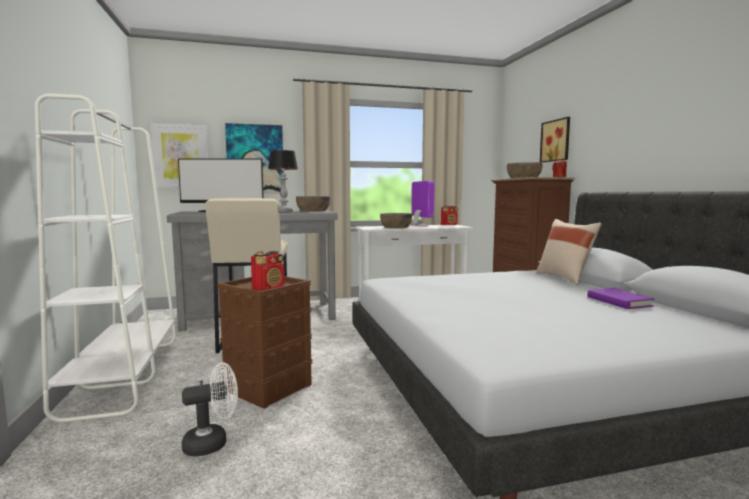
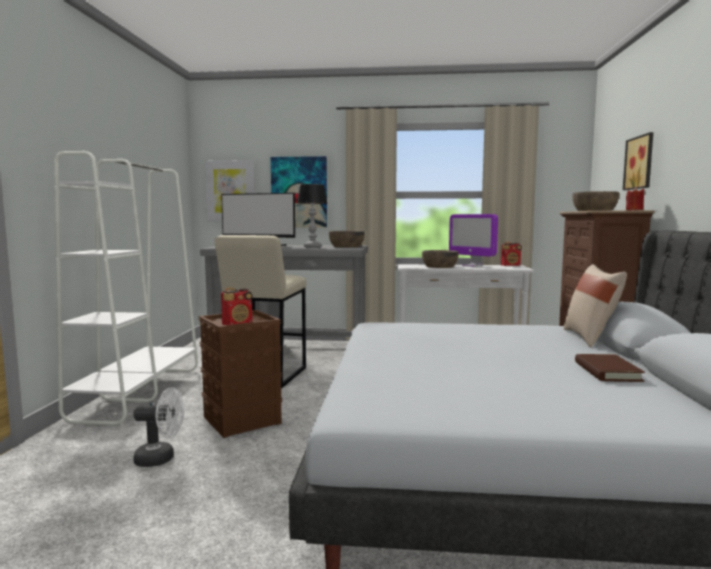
camera: 20 degrees right, 0 degrees up
monitor [411,181,434,227] -> monitor turned 135 degrees clockwise [449,214,498,267]
purple book [587,288,655,309] -> brown book [575,354,645,382]

